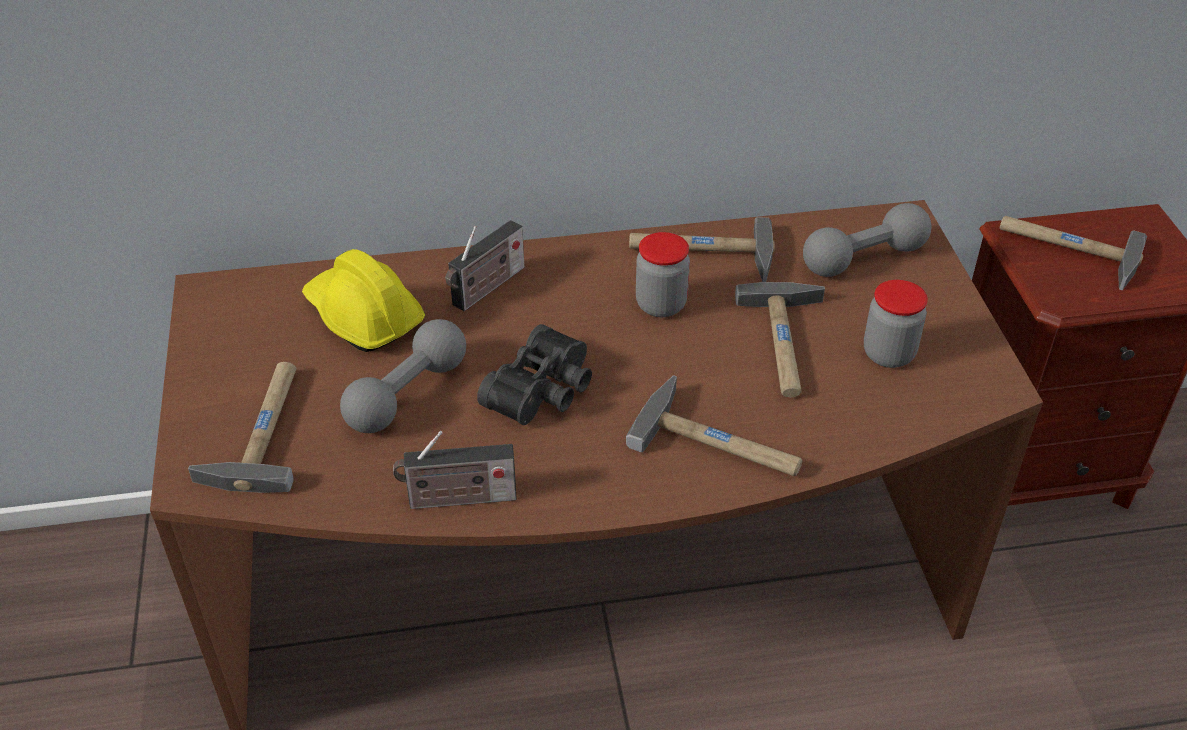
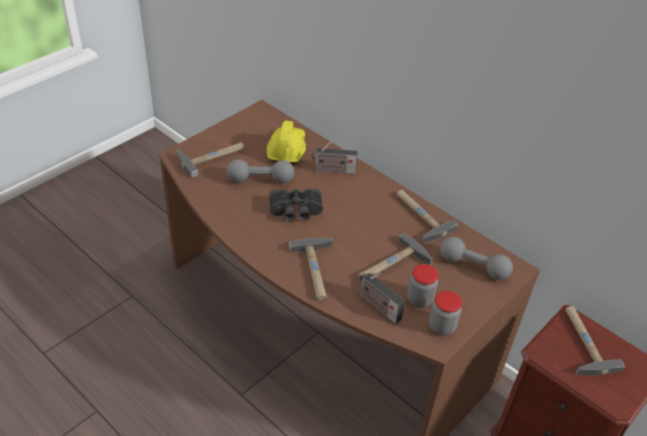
camera: 50 degrees right, 0 degrees up
radio [393,431,517,509] -> radio moved to [360,273,405,324]
jar [636,232,690,317] -> jar moved to [429,291,462,335]

